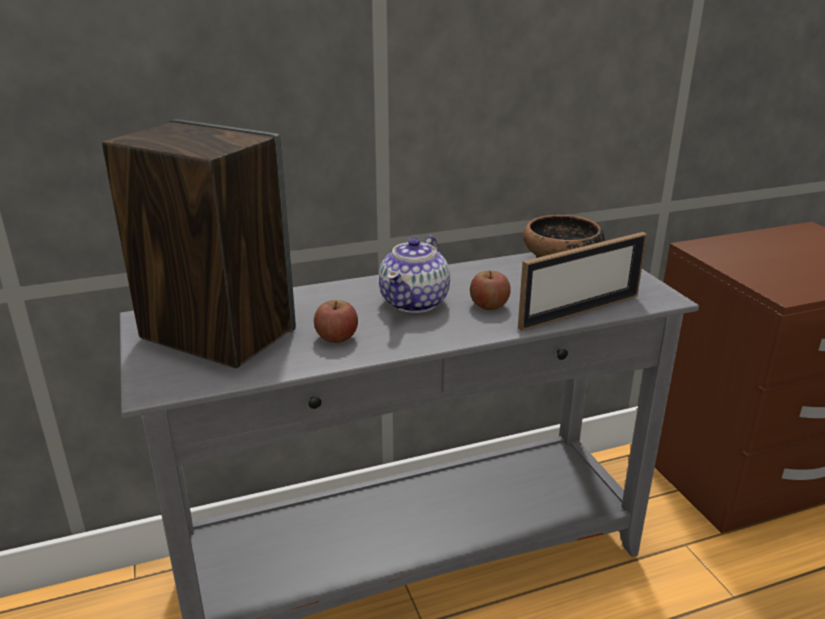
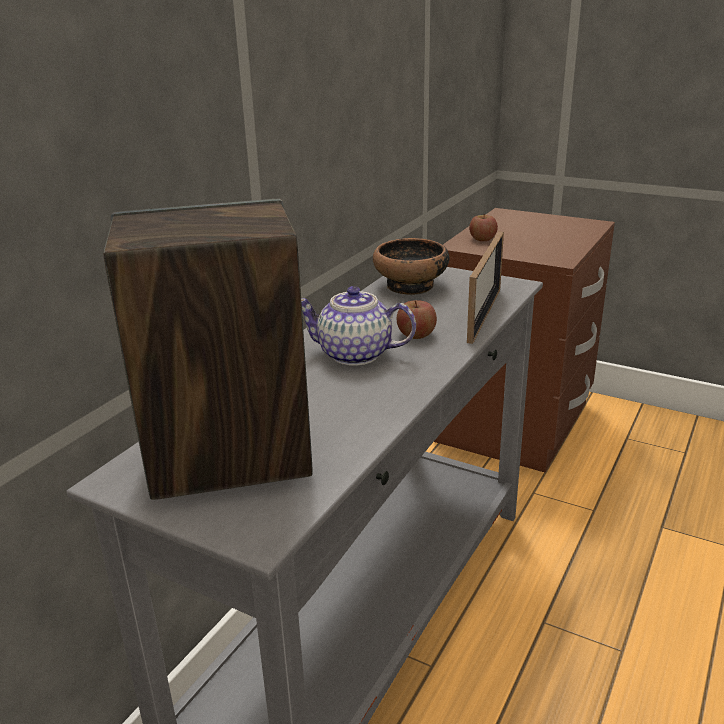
camera: 40 degrees left, 0 degrees up
apple [314,300,358,343] -> apple moved to [469,214,498,241]
teapot [379,236,450,313] -> teapot turned 120 degrees clockwise [301,286,416,366]

